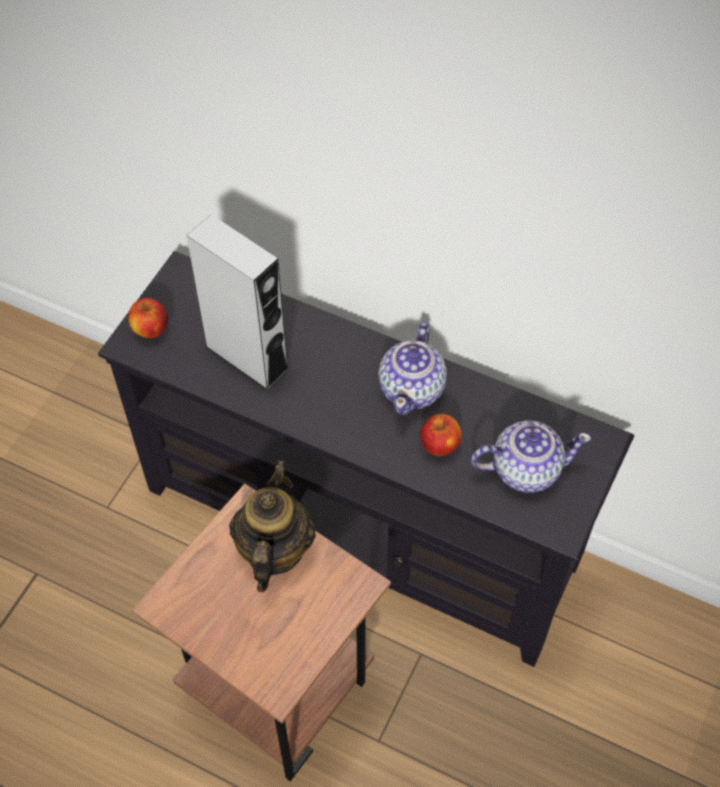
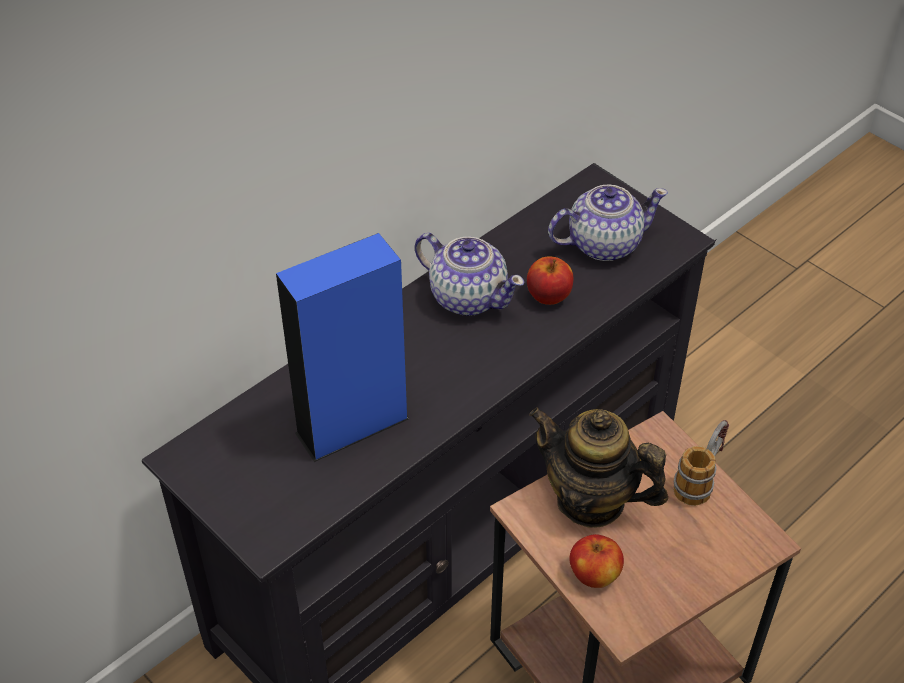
camera: 70 degrees left, 10 degrees down
apple [128,298,168,338] -> apple moved to [569,534,624,588]
grey speaker [187,214,289,391] -> blue speaker [276,233,409,462]
teapot [471,420,591,493] -> teapot turned 60 degrees clockwise [548,184,668,261]
none -> mug [674,420,729,506]

